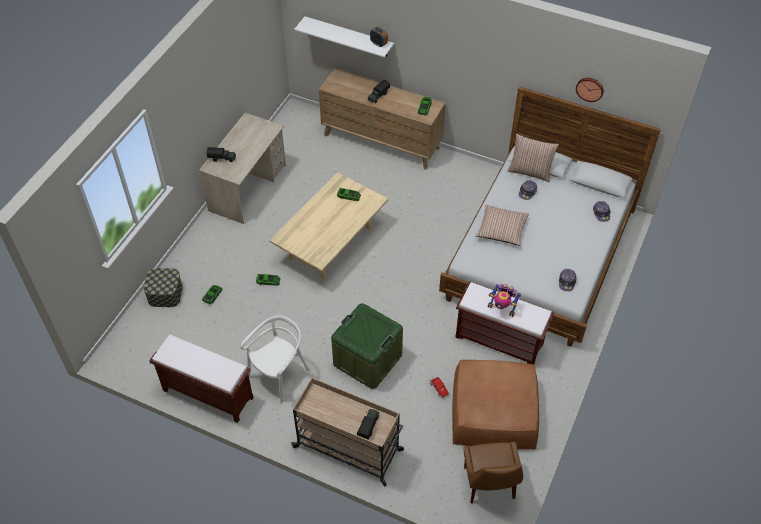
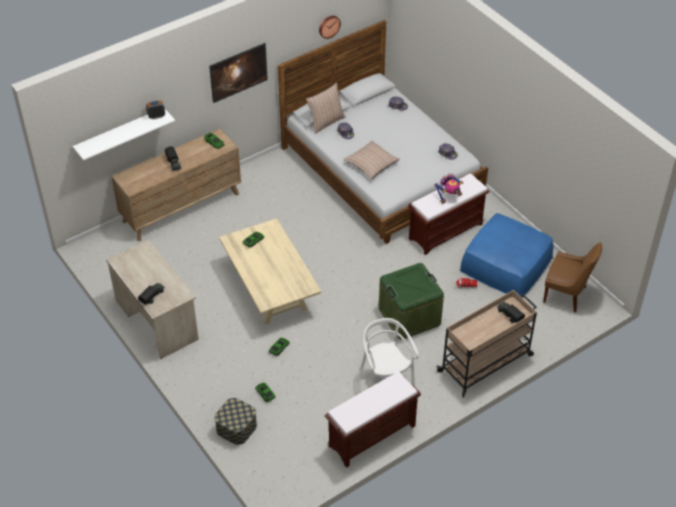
camera: 60 degrees left, 5 degrees down
brown ottoman [452,360,539,450] -> blue ottoman [460,213,553,298]
none -> picture [209,43,268,103]

